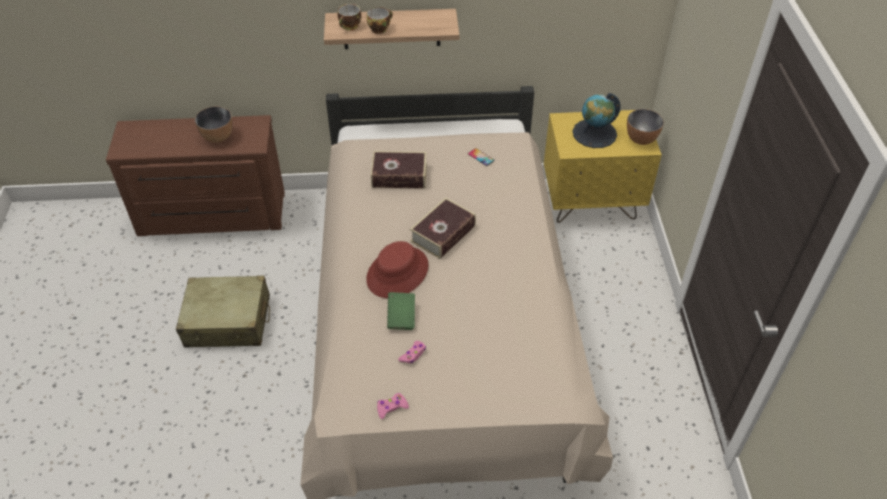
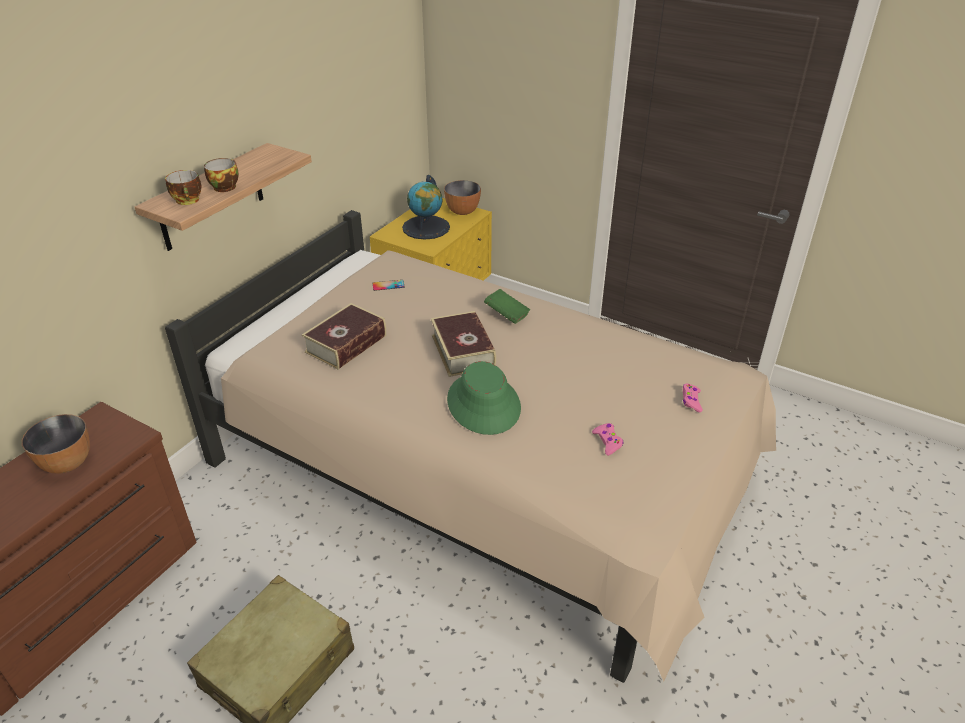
camera: 55 degrees left, 10 degrees down
red hat [366,241,429,298] -> green hat [447,361,521,435]
pink game controller [377,393,409,419] -> pink game controller moved to [683,383,703,412]
green book [387,292,415,330] -> green book moved to [484,289,530,324]

